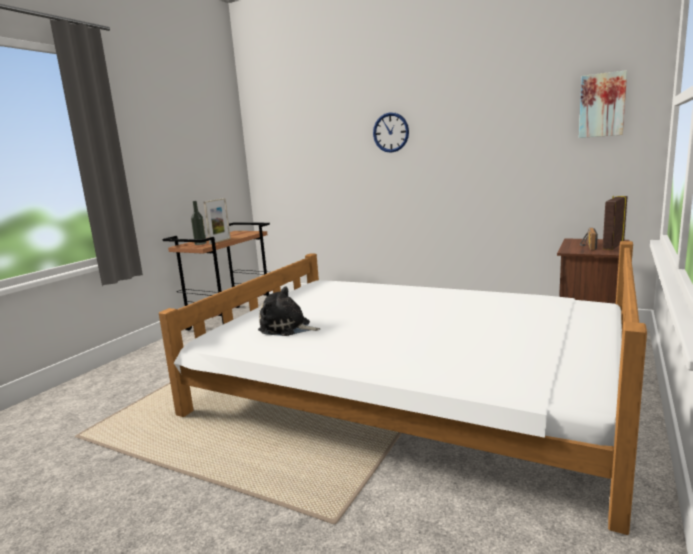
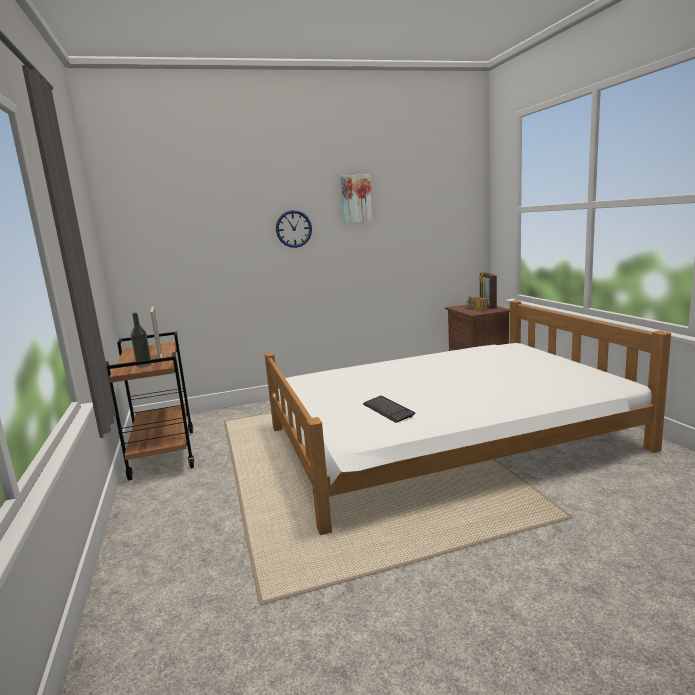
camera: 45 degrees left, 0 degrees up
plush toy [258,286,320,336] -> keyboard [363,396,415,423]
picture [579,70,627,138] -> picture moved to [340,174,373,224]

